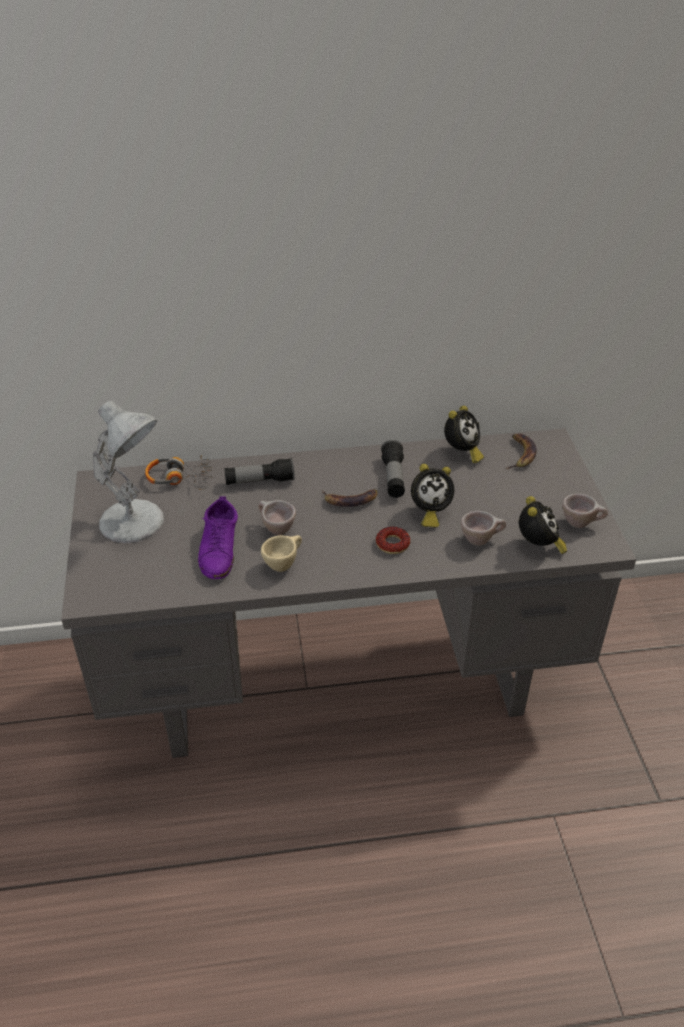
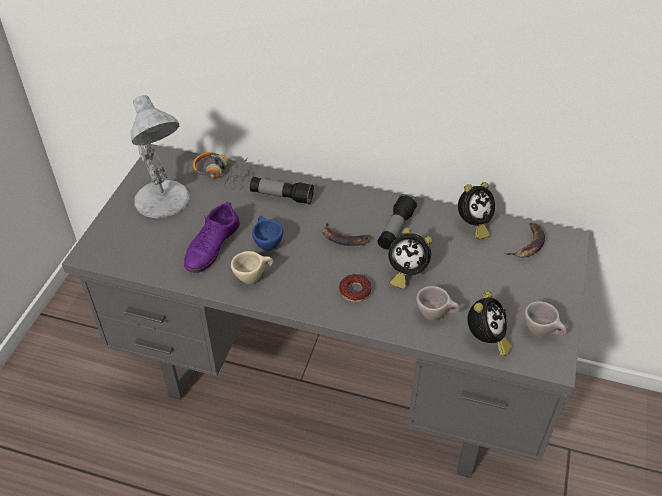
camera: 25 degrees right, 5 degrees up
beige cup [258,500,296,535] -> blue cup [252,216,283,251]

